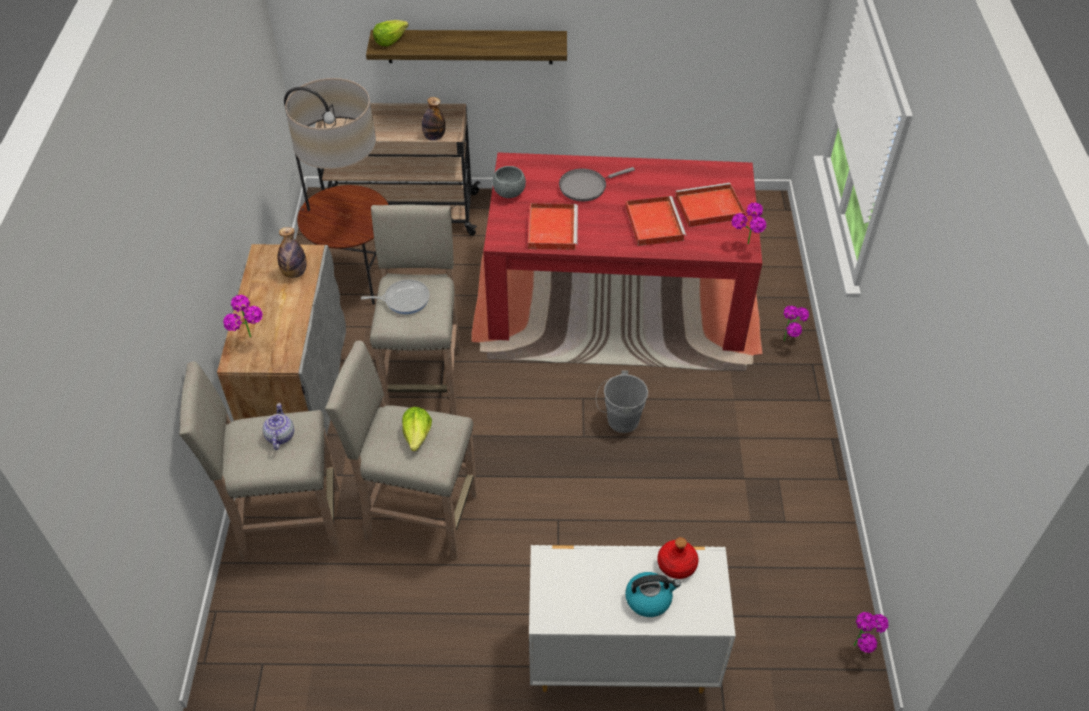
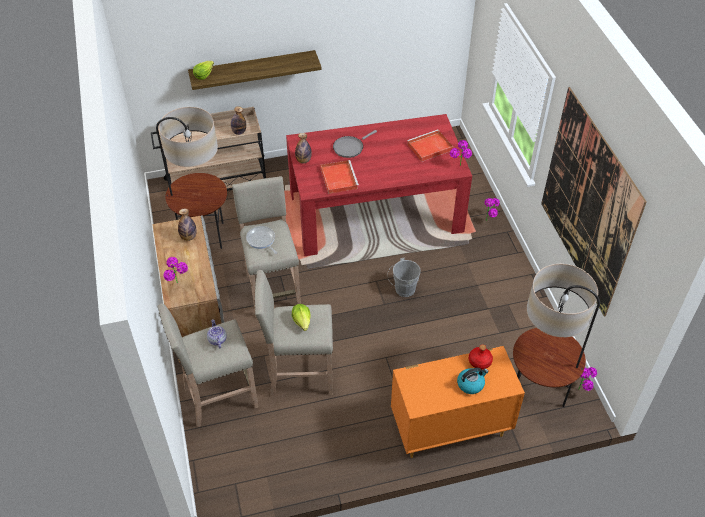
camera: 15 degrees left, 0 degrees up
frying pan [361,279,430,314] -> frying pan turned 105 degrees counterclockwise [246,226,277,254]
grey bowl [492,166,526,198] -> bottle [295,133,312,163]
white dresser [529,545,736,693] -> orange dresser [391,346,525,458]
red tray [625,196,686,246] -> none
none -> floor lamp [513,264,600,407]
none -> picture [541,87,647,316]

